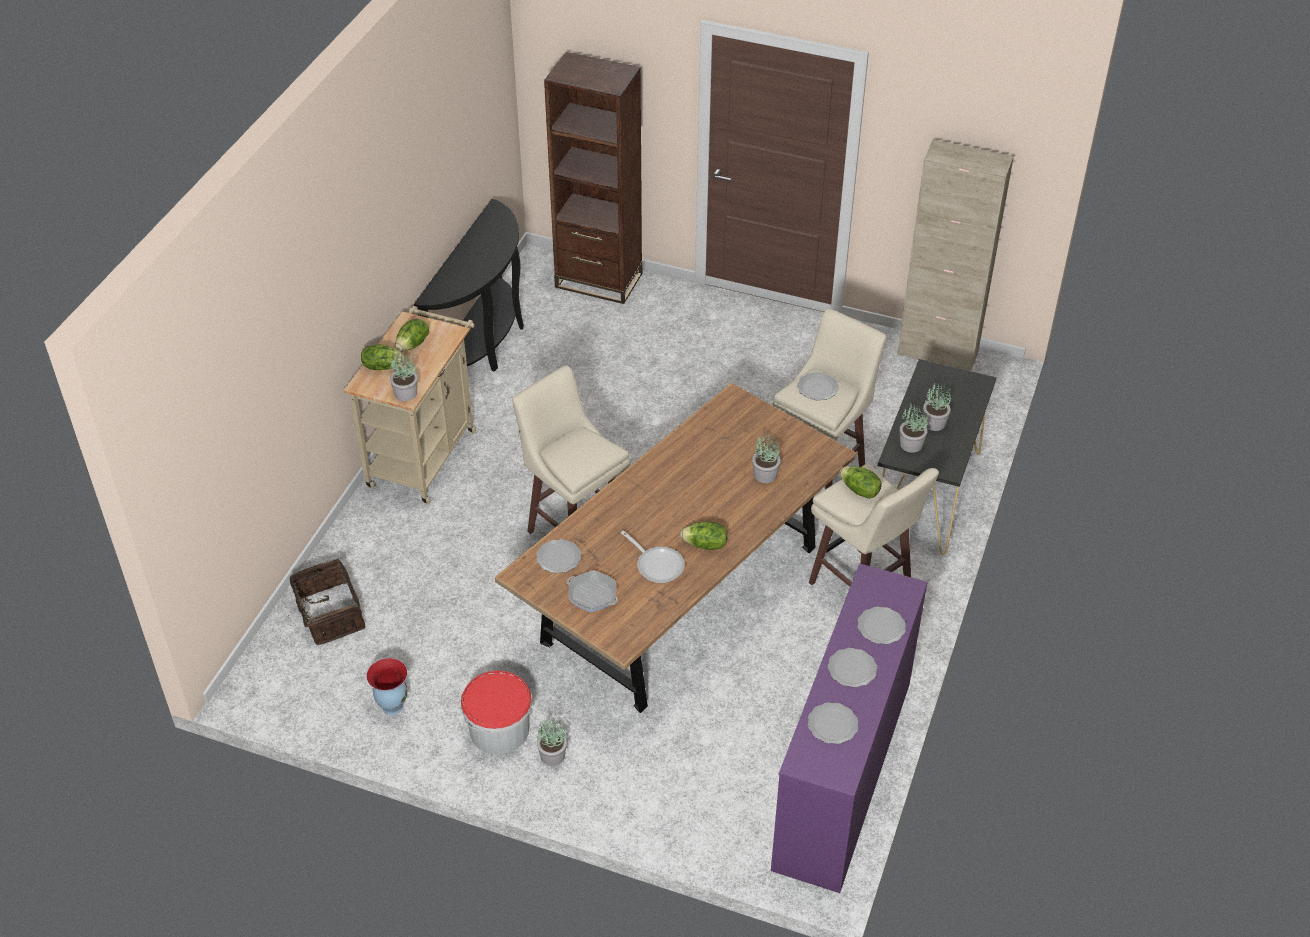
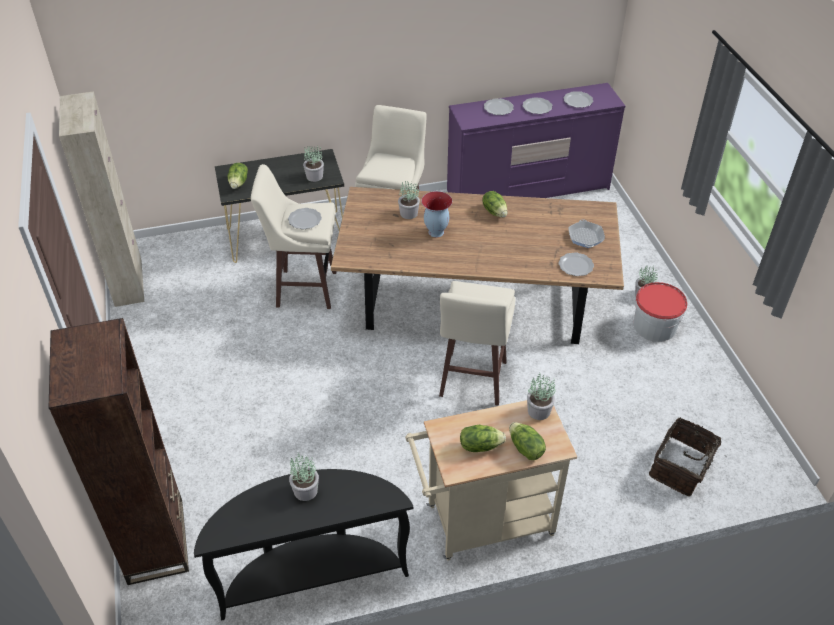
camera: 125 degrees left, 0 degrees up
vase [366,658,407,715] -> vase moved to [421,191,452,237]
frying pan [621,531,685,583] -> none
lettuce [839,466,882,499] -> lettuce moved to [228,163,248,189]
potted plant [923,383,951,431] -> potted plant moved to [289,452,319,501]

